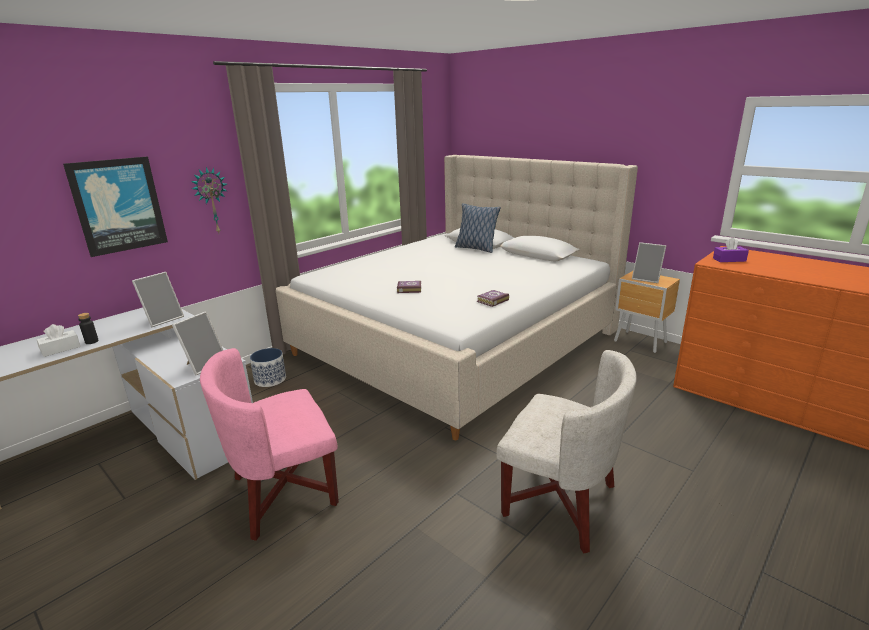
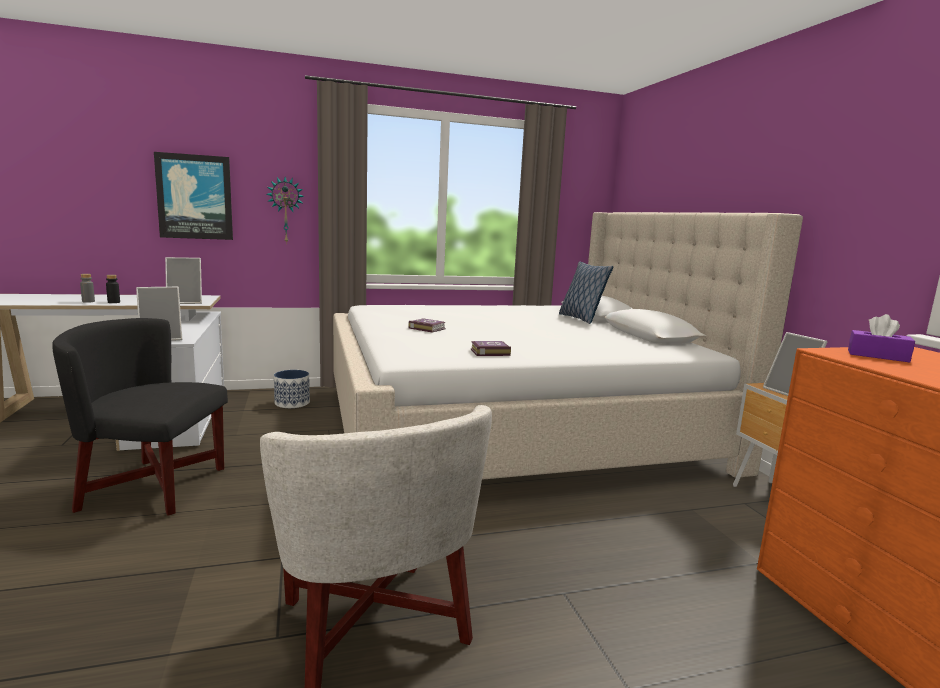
camera: 30 degrees right, 10 degrees down
white tissue box [37,324,81,357] -> grey bottle [80,274,95,303]
pink armchair [200,348,339,541] -> black armchair [52,318,228,516]

